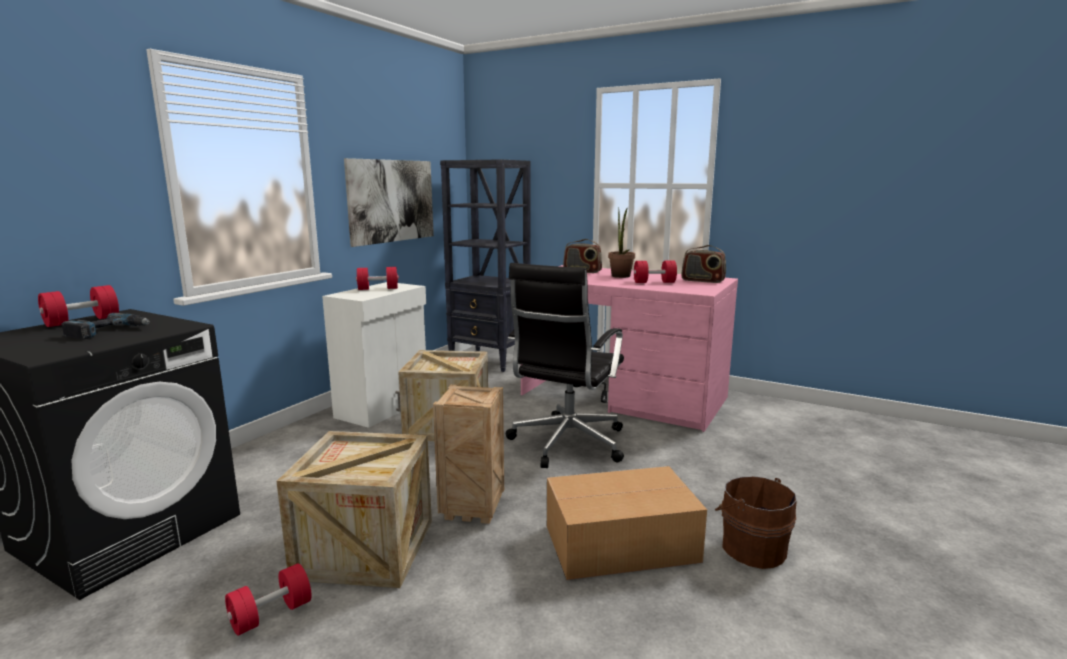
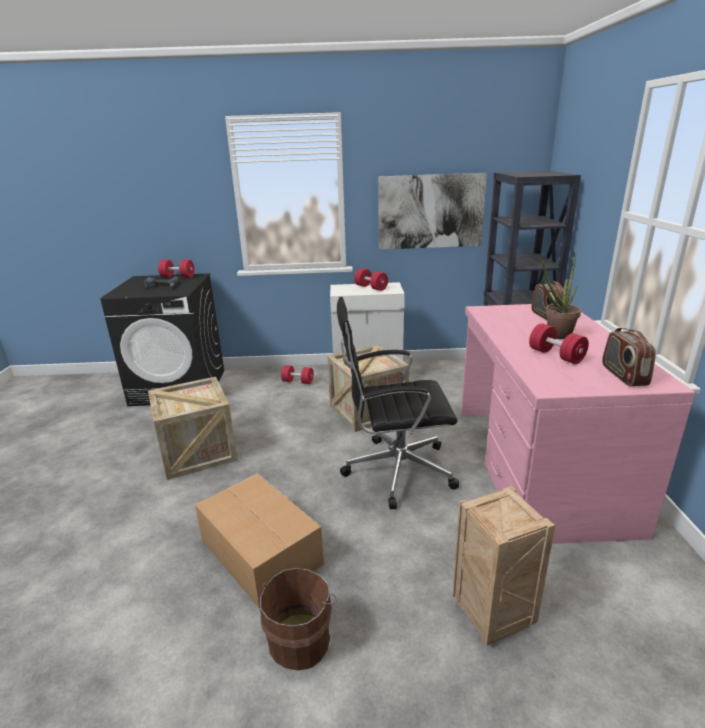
camera: 60 degrees right, 10 degrees up
red dumbbell [225,563,312,636] -> red dumbbell moved to [281,365,314,384]
crate [433,385,504,524] -> crate moved to [452,486,555,645]

